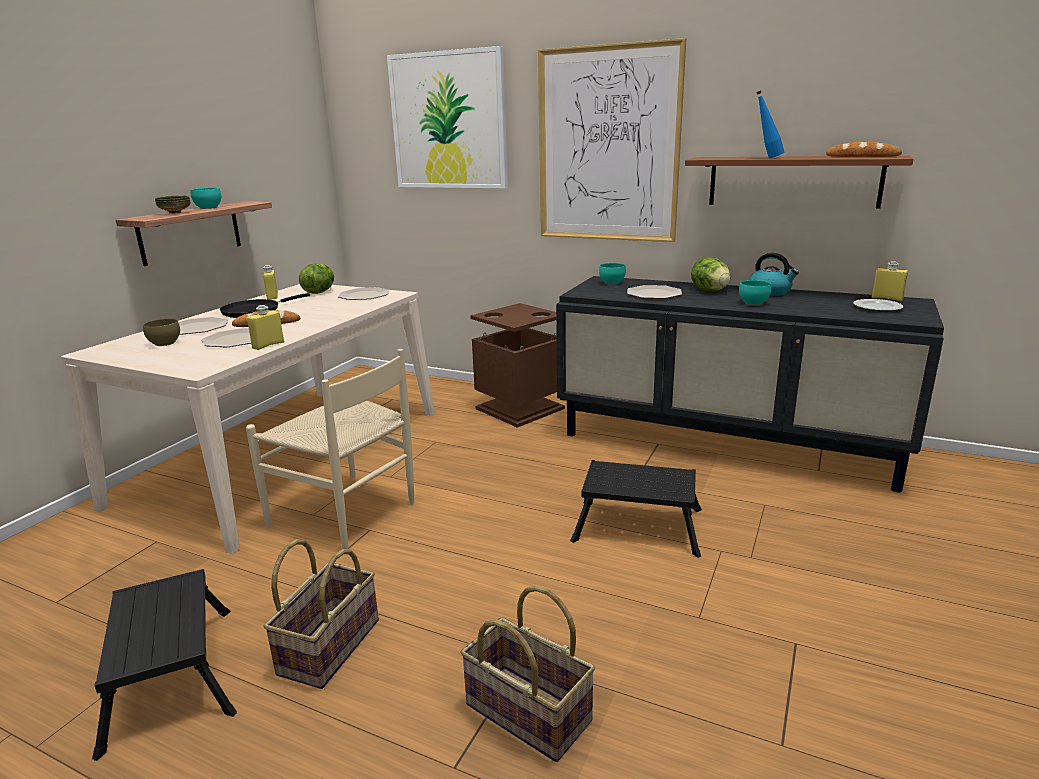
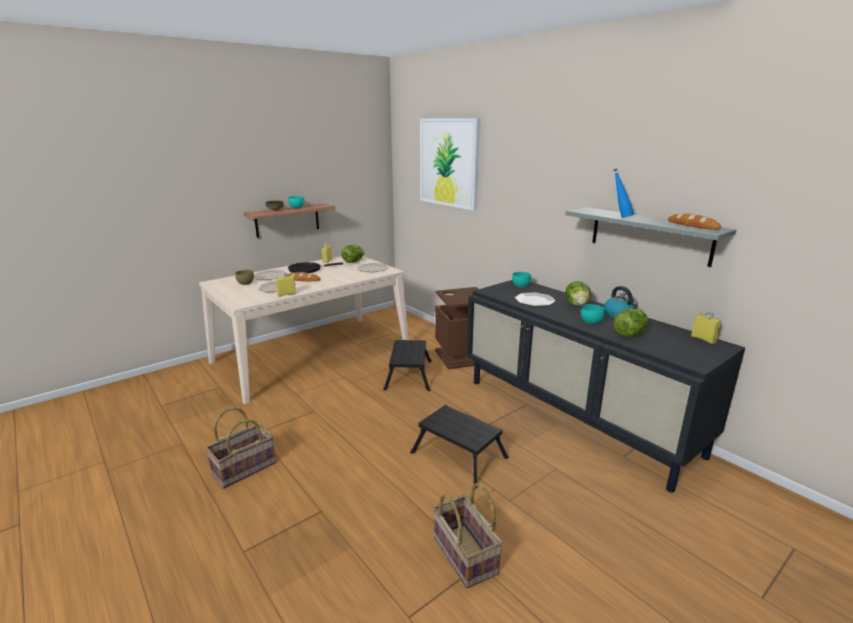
camera: 25 degrees right, 0 degrees up
black step ladder [92,569,237,761] -> black step ladder moved to [383,340,432,391]
beige chair [246,349,415,549] -> none
basket [460,585,595,762] -> basket moved to [433,483,503,588]
picture [538,38,686,242] -> none
brown shelf [685,156,913,208] -> grey shelf [565,207,736,267]
plate [853,299,904,312] -> none
none -> lettuce [613,308,648,337]

